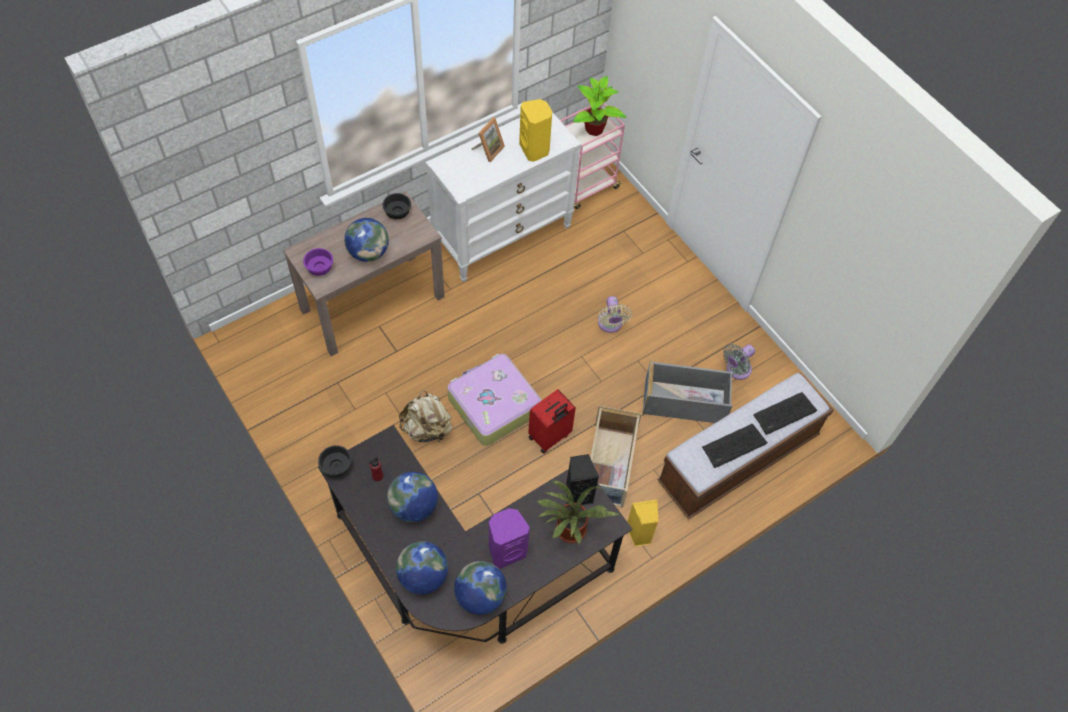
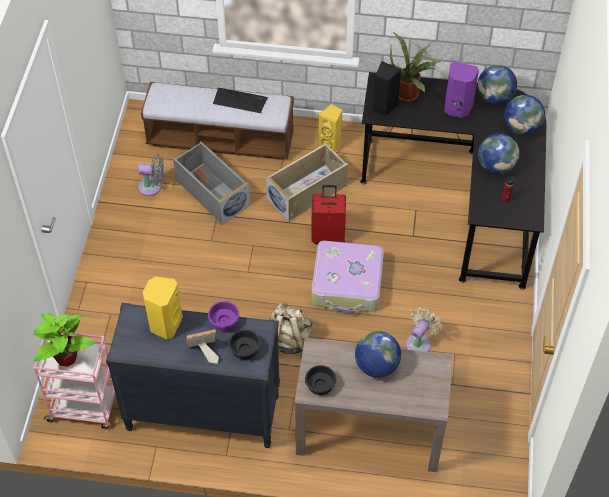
camera: 135 degrees left, 5 degrees down
purple bowl [303,248,333,276] -> purple bowl moved to [208,301,239,331]
black bowl [318,445,352,477] -> black bowl moved to [229,329,260,360]
beige backpack [399,390,452,443] -> beige backpack moved to [269,302,312,354]
white dresser [425,112,582,282] -> black dresser [106,303,280,448]
beige fan [598,296,632,333] -> beige fan moved to [406,307,442,352]
keyboard [753,392,817,435] -> none

